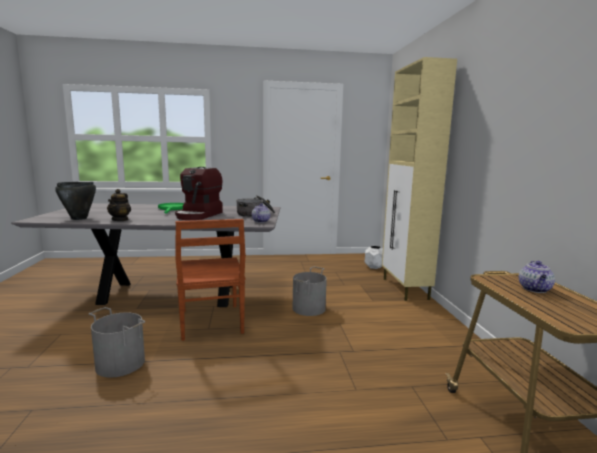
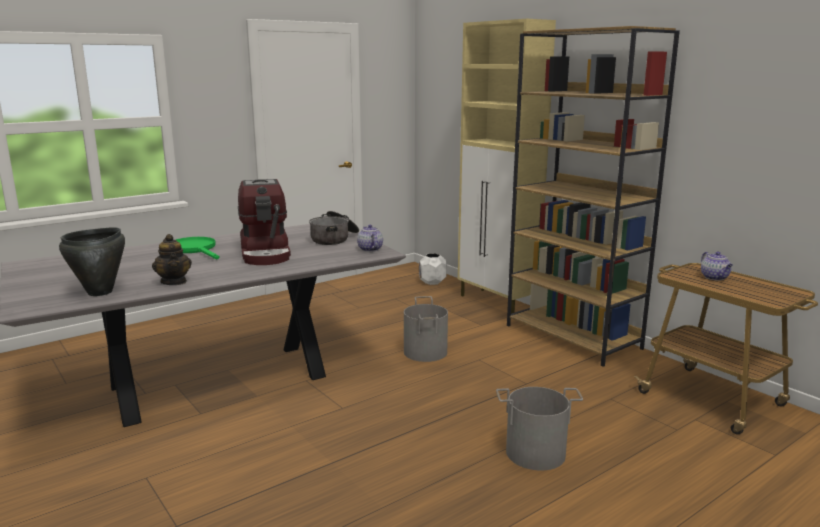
camera: 30 degrees left, 5 degrees up
grey bucket [89,307,145,378] -> grey bucket moved to [496,387,583,471]
brown chair [175,219,246,341] -> none
none -> brown bookcase [507,26,680,367]

